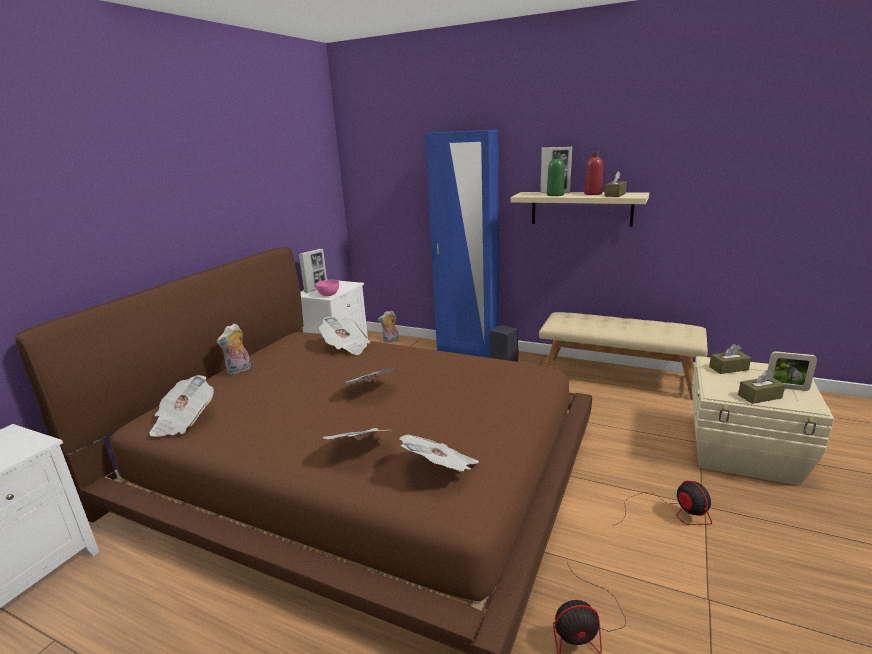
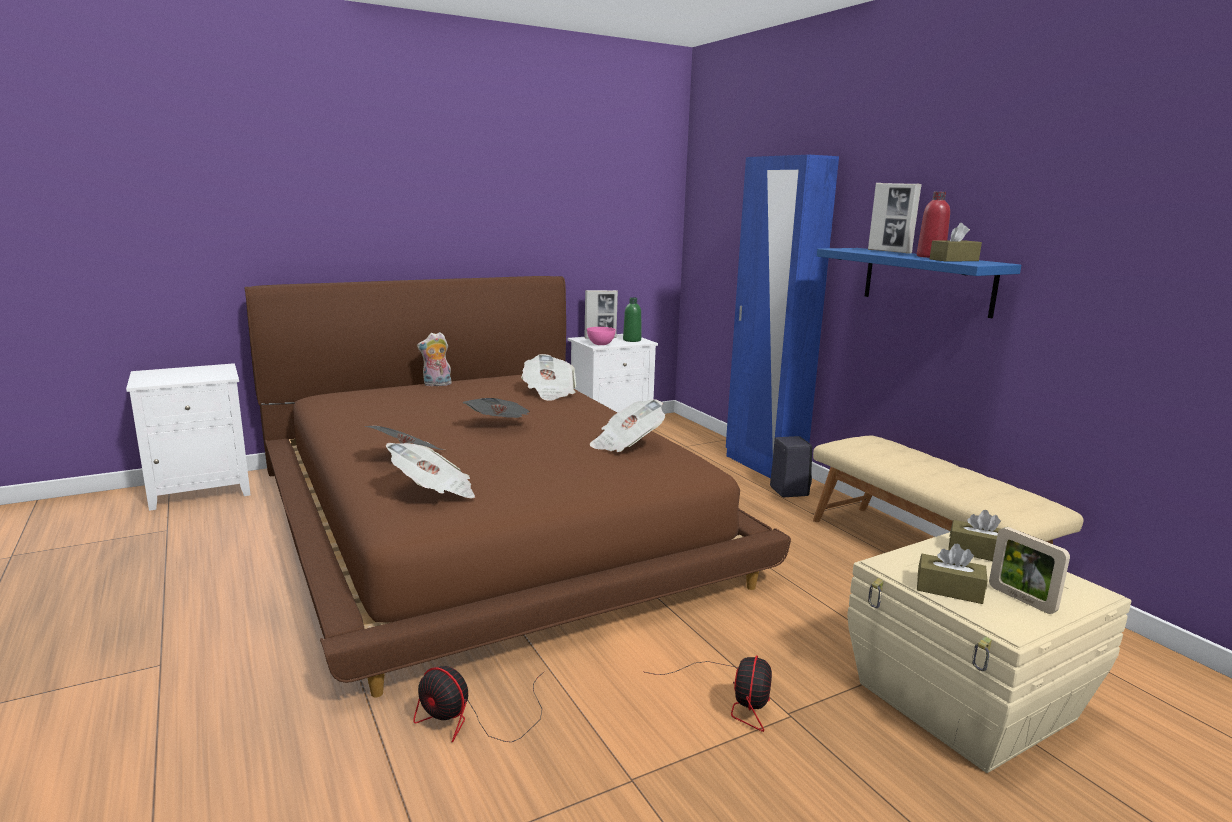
camera: 35 degrees right, 5 degrees down
newspaper [149,375,214,437] -> newspaper moved to [590,399,665,452]
plush toy [378,310,399,343] -> none
beige shelf [511,192,649,227] -> blue shelf [817,248,1021,318]
green bottle [547,153,564,196] -> green bottle moved to [623,297,641,342]

